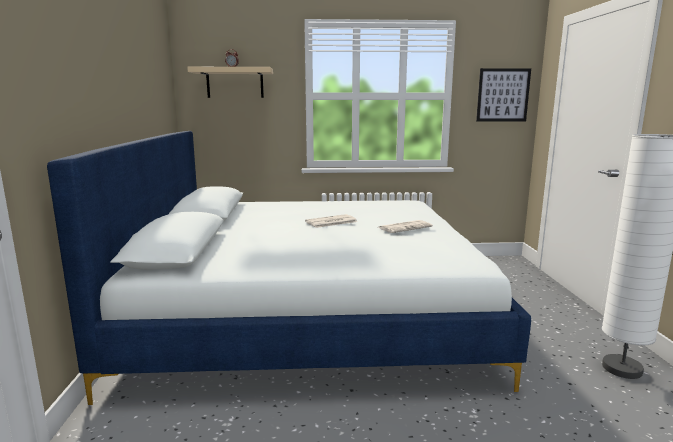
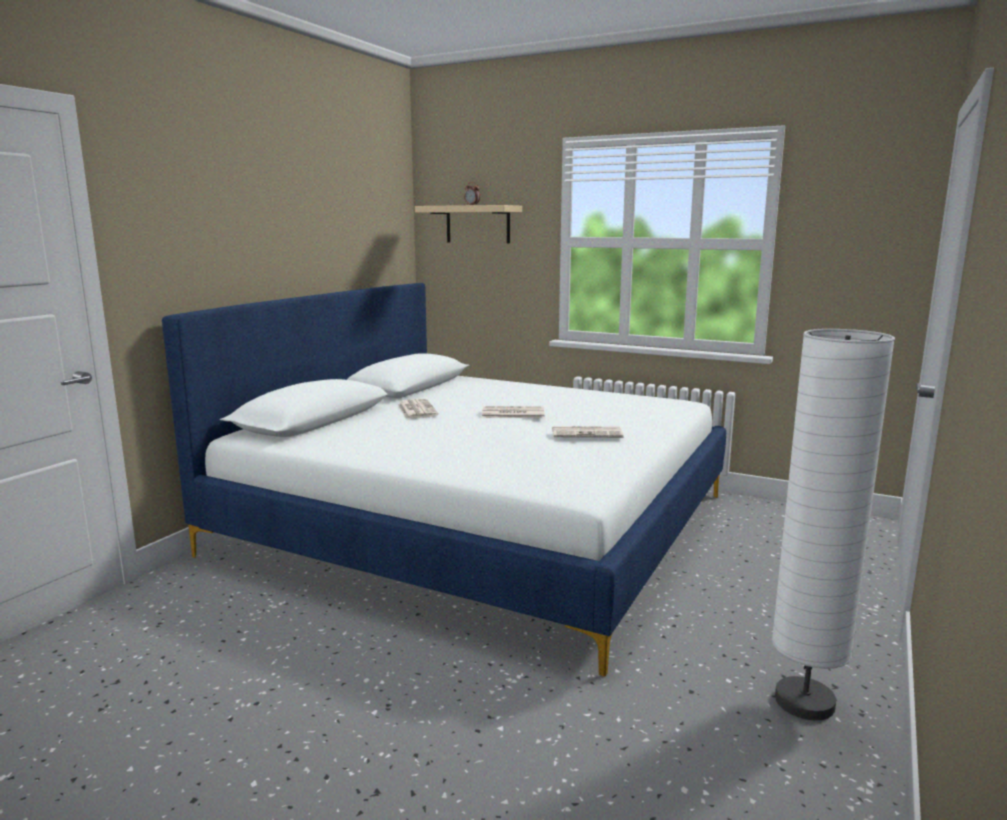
camera: 30 degrees right, 0 degrees up
picture [476,68,531,122] -> none
none -> newspaper [398,399,438,419]

